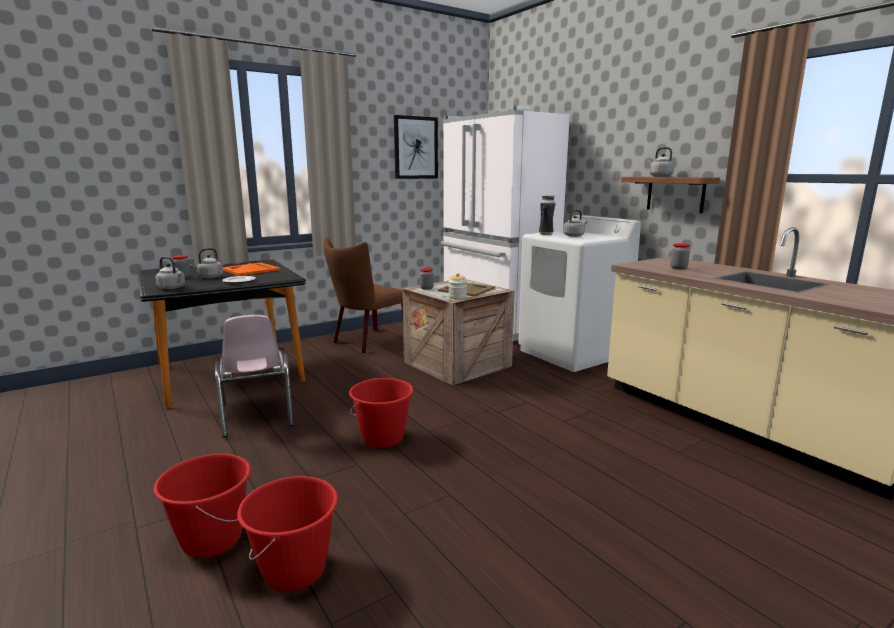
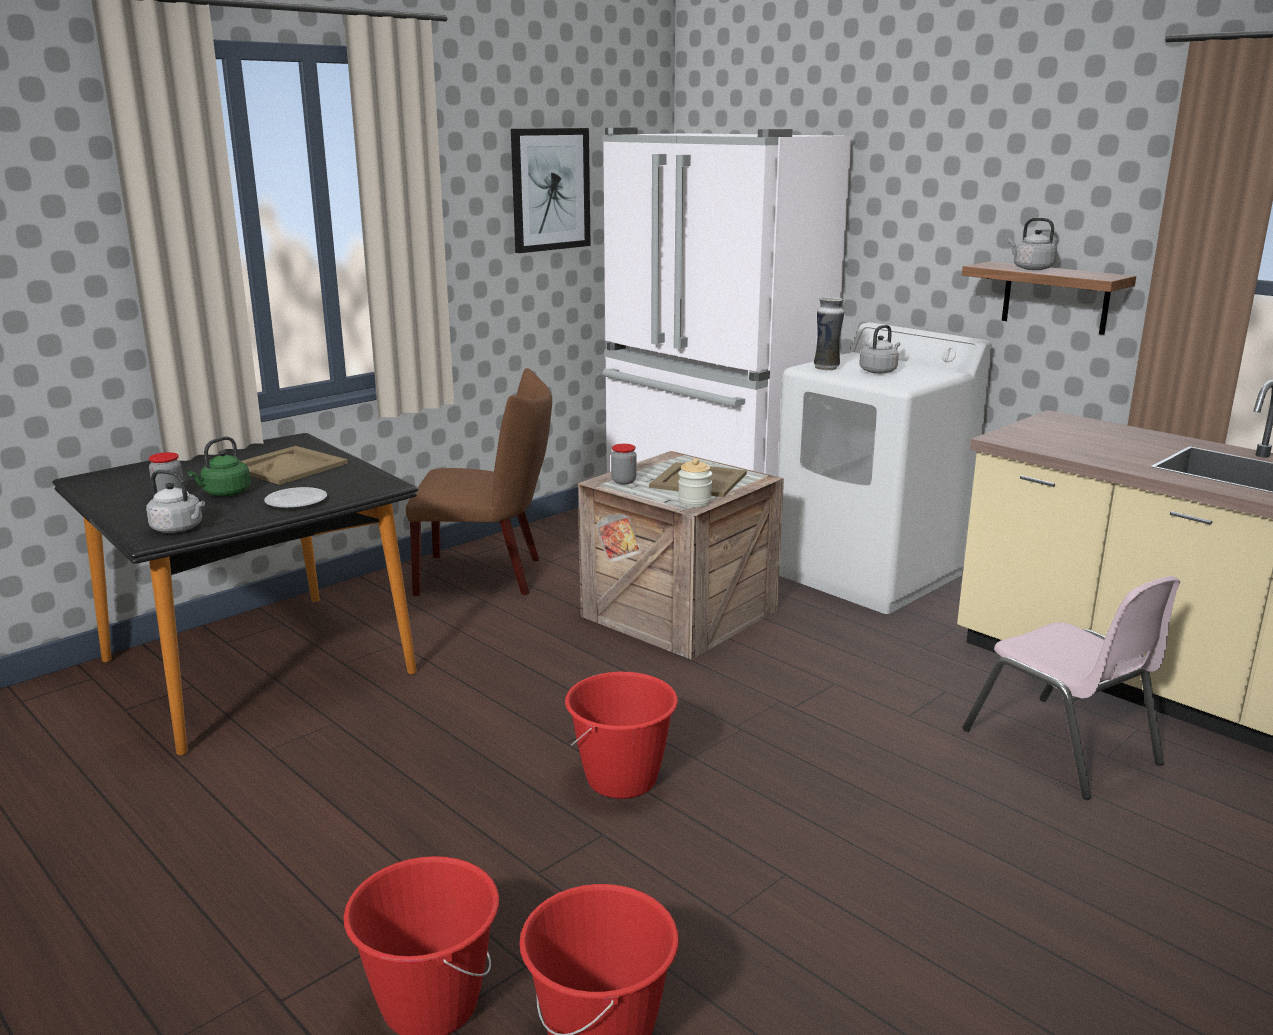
camera: 10 degrees left, 5 degrees up
grey kettle [189,248,223,278] -> green kettle [188,436,251,496]
pink chair [215,315,294,437] -> pink chair moved to [963,576,1180,800]
orange tray [223,263,281,276] -> beige tray [241,446,348,485]
brown chair [324,237,403,353] -> brown chair turned 120 degrees counterclockwise [406,368,552,596]
jar [670,243,690,270] -> none

